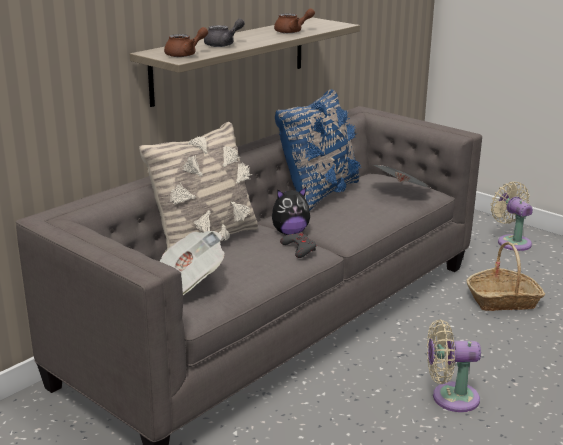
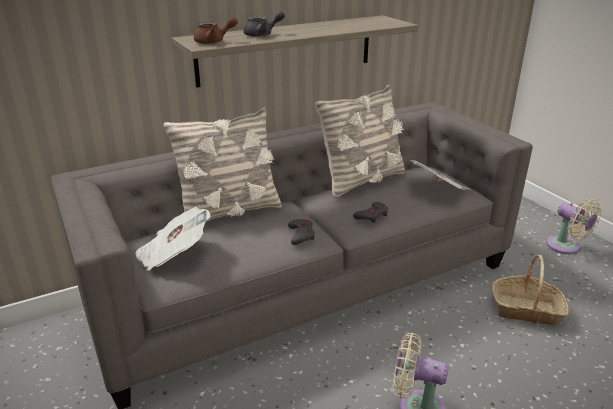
camera: 20 degrees right, 5 degrees up
plush toy [272,187,310,235] -> none
brown teapot [274,8,315,33] -> none
blue pillow [275,89,361,210] -> beige pillow [315,85,405,198]
beige fan [491,182,533,251] -> beige fan turned 150 degrees clockwise [546,199,602,254]
none -> grey game controller [353,202,388,223]

